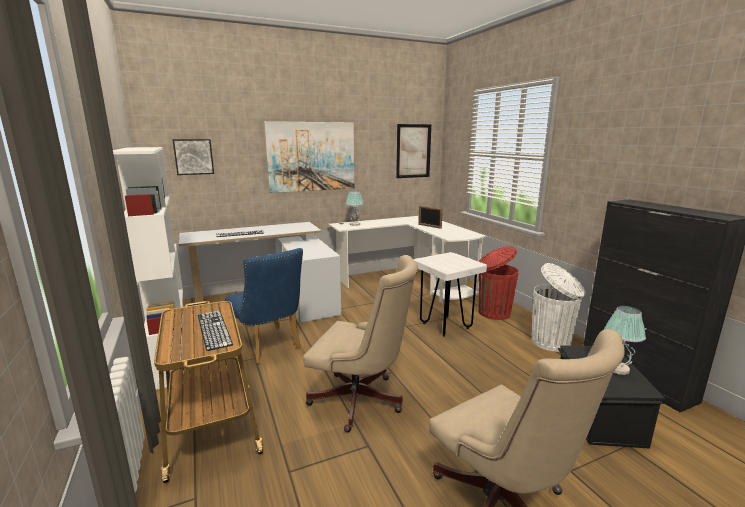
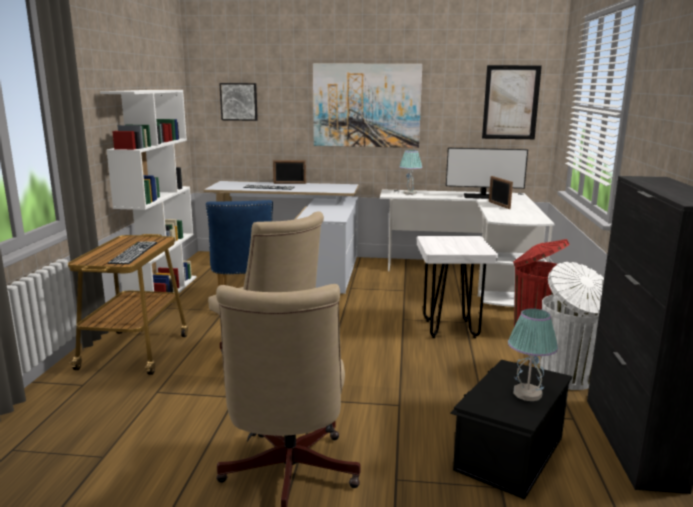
camera: 30 degrees right, 0 degrees up
none -> picture frame [273,160,306,184]
none -> monitor [446,148,528,199]

